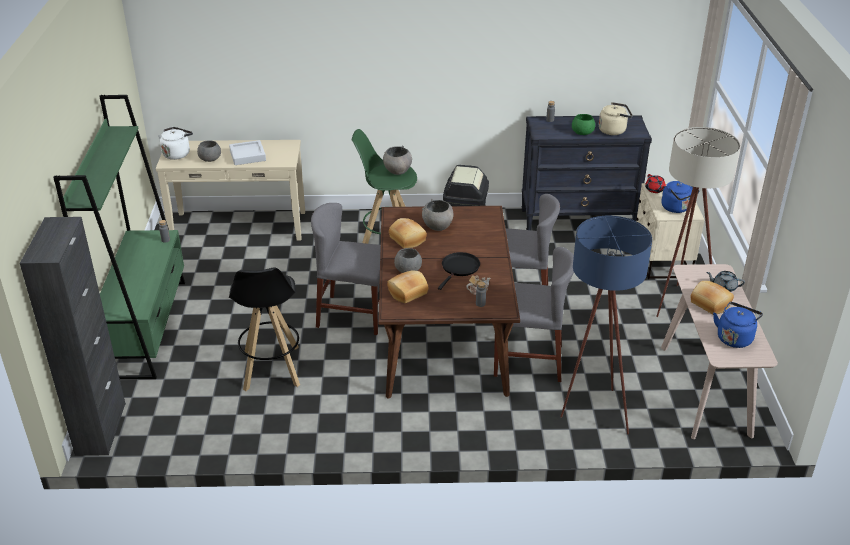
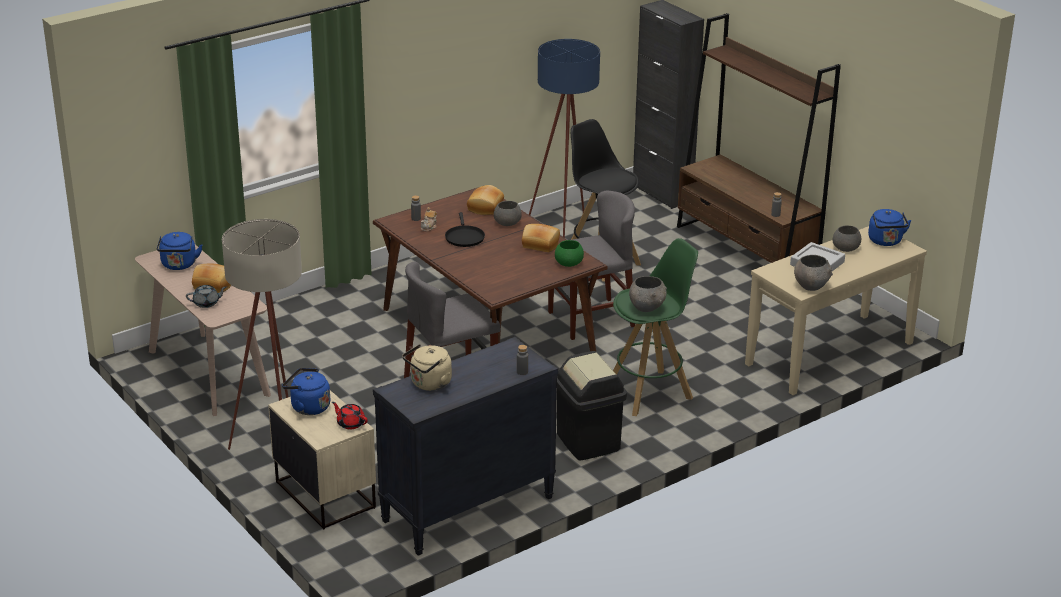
camera: 145 degrees right, 5 degrees down
green bookcase [53,95,185,380] -> brown bookcase [677,13,841,263]
white kettle [158,127,193,160] -> blue kettle [868,209,911,246]
grey bowl [422,199,453,231] -> grey bowl moved to [794,255,833,291]
grey chair [494,247,574,382] -> none
blue floor lamp [560,216,652,434] -> blue floor lamp moved to [529,39,600,238]
green bowl [572,114,595,135] -> green bowl moved to [555,240,584,267]

